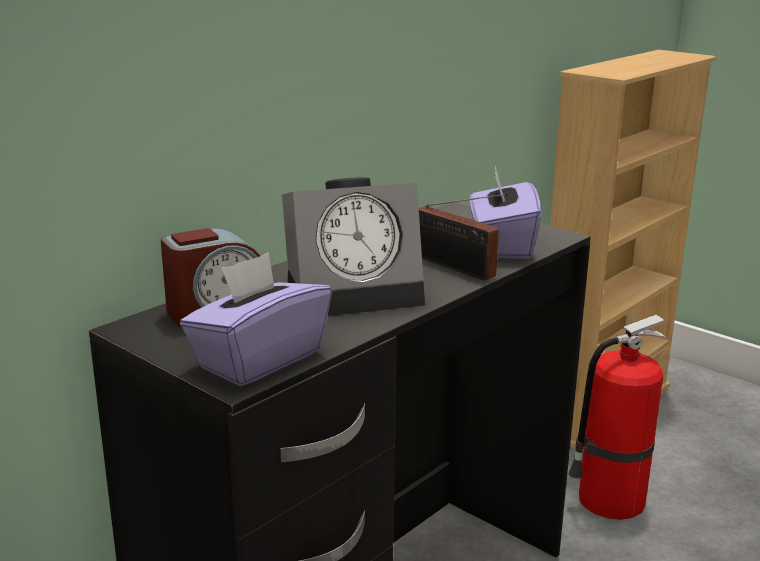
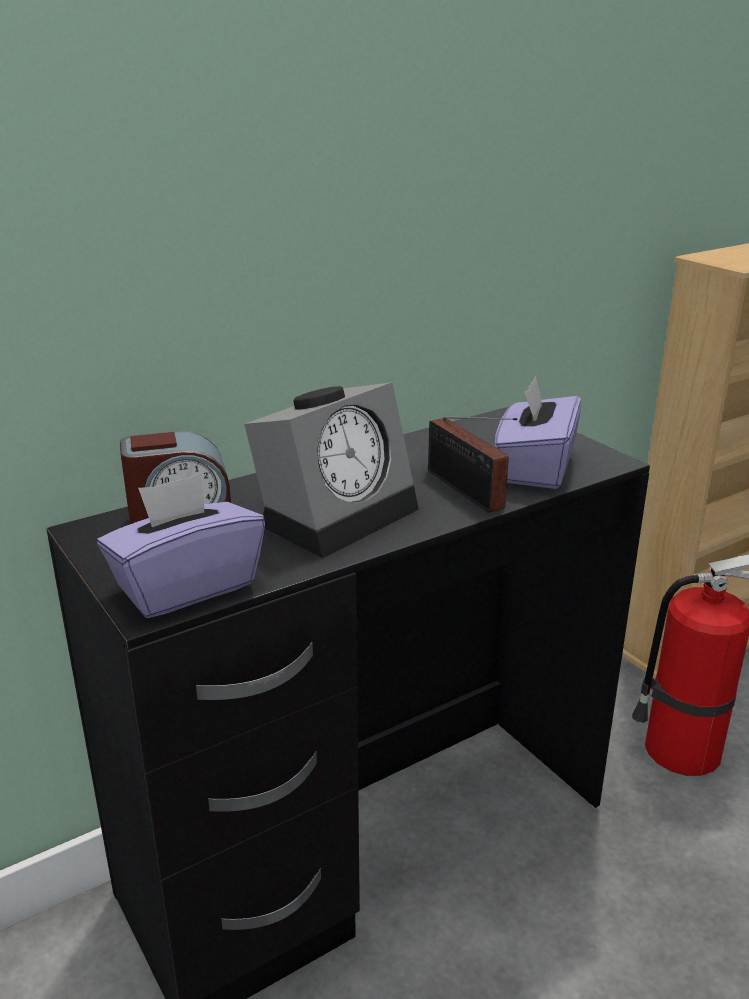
camera: 15 degrees right, 5 degrees up
alarm clock [282,177,425,316] -> alarm clock turned 45 degrees counterclockwise [244,382,419,558]

